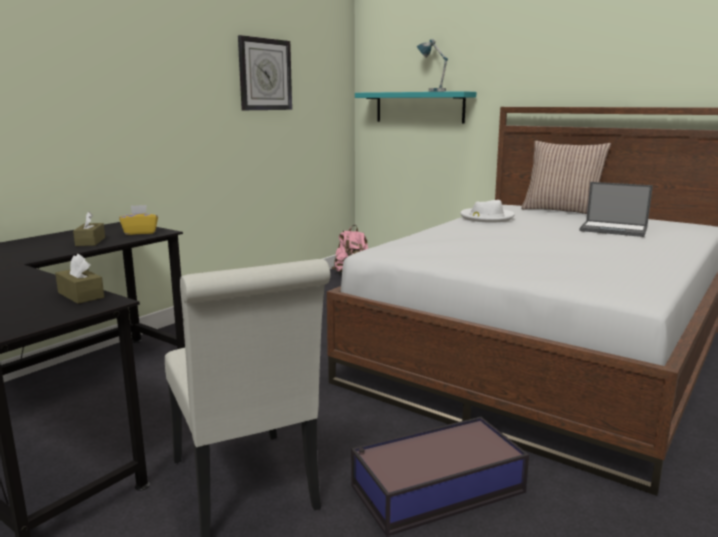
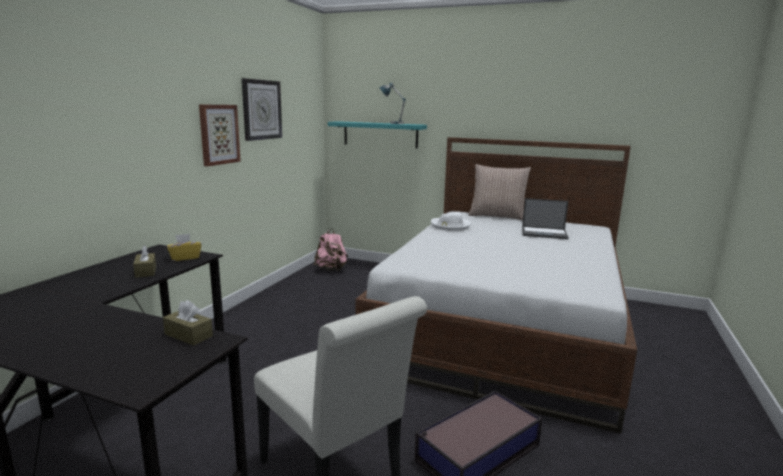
camera: 15 degrees left, 0 degrees up
none -> picture [199,104,241,166]

